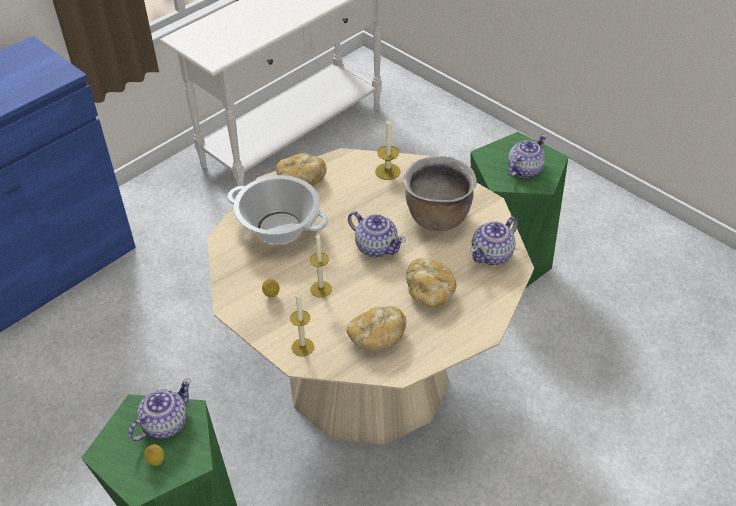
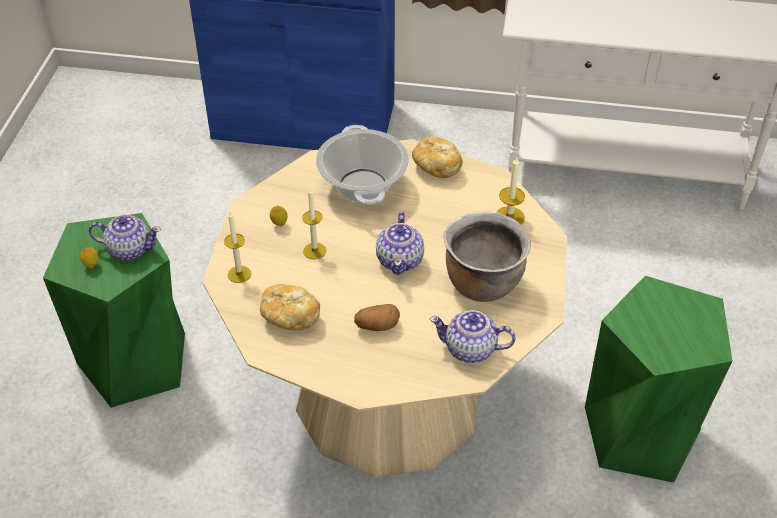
camera: 55 degrees right, 0 degrees up
bread [406,258,456,308] -> potato [354,304,400,331]
teapot [508,134,546,178] -> none

